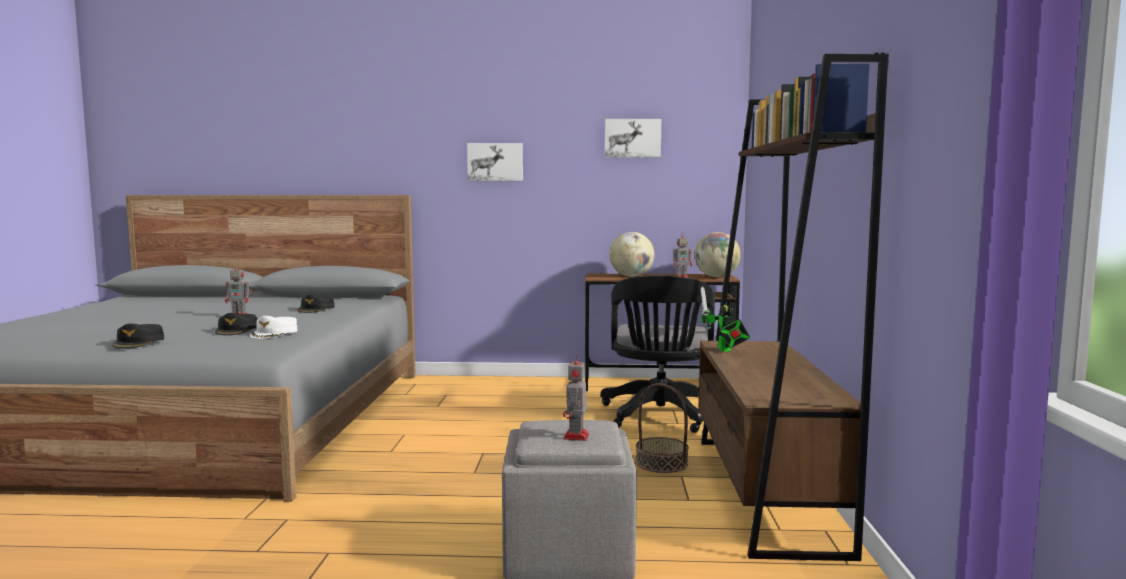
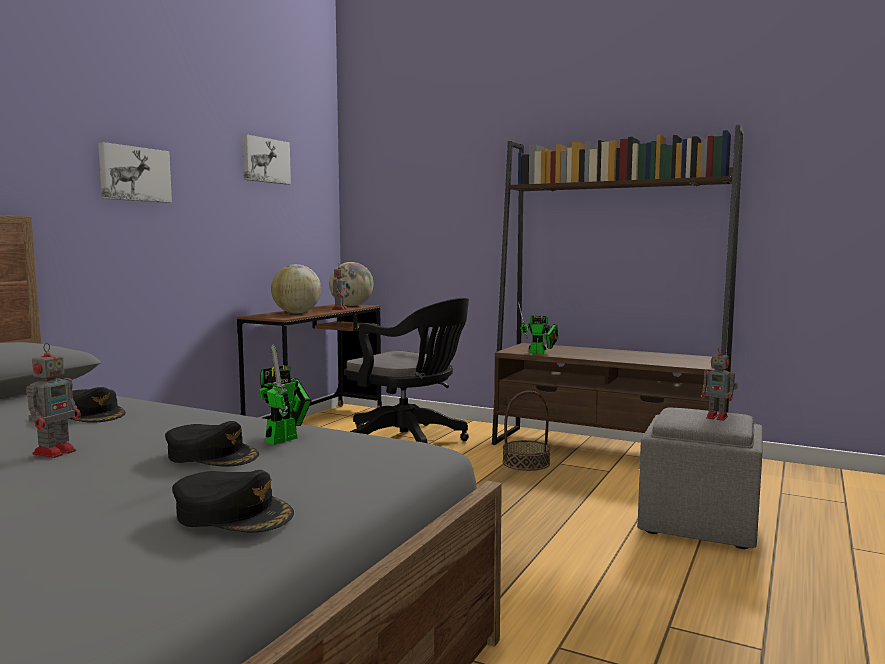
camera: 65 degrees left, 0 degrees up
white cap [250,316,297,339] -> toy robot [259,344,312,445]

